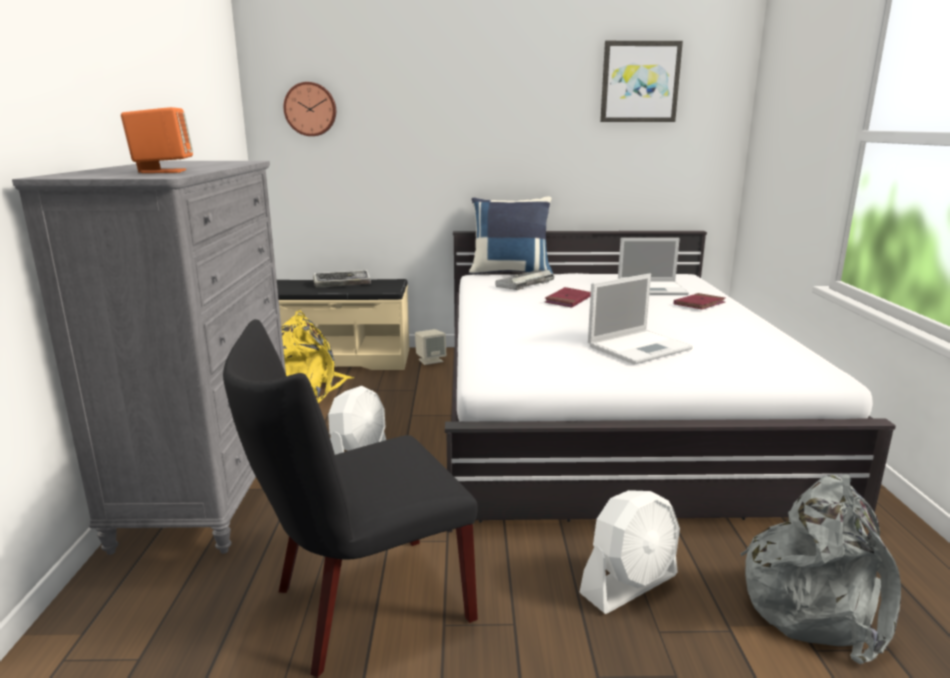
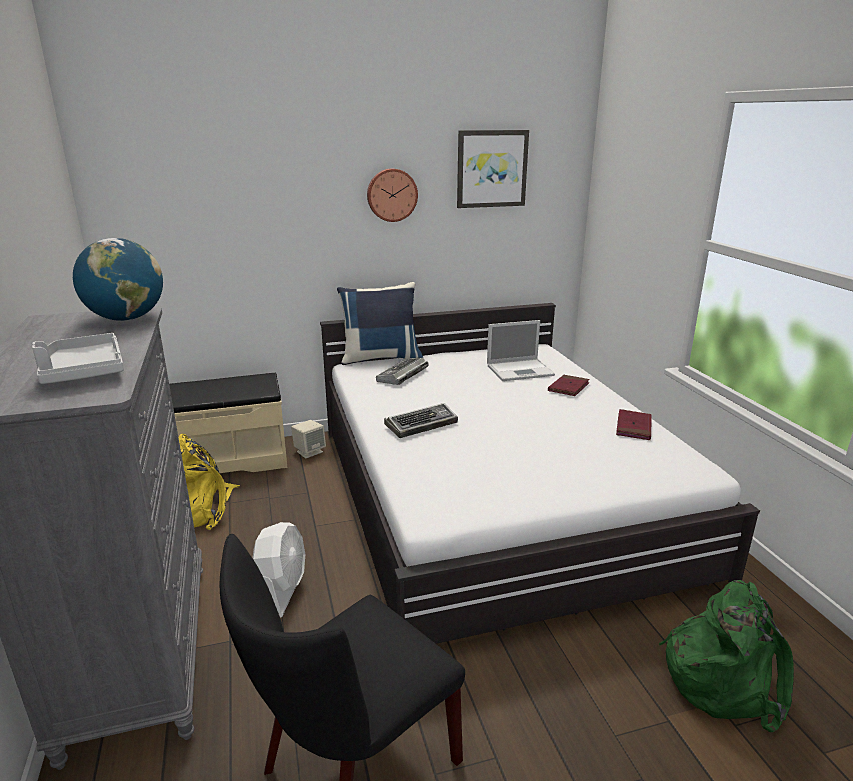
camera: 15 degrees left, 5 degrees up
orange speaker [121,107,193,173] -> grey tray [32,333,124,384]
wall clock [283,82,336,136] -> wall clock moved to [367,168,418,222]
keyboard [313,270,371,288] -> keyboard moved to [384,403,458,438]
red book [545,287,591,308] -> red book moved to [616,409,652,440]
white fan [579,490,680,614] -> none
laptop [588,273,693,365] -> none
grey backpack [741,474,901,664] -> green backpack [659,580,794,732]
none -> globe [73,238,163,321]

